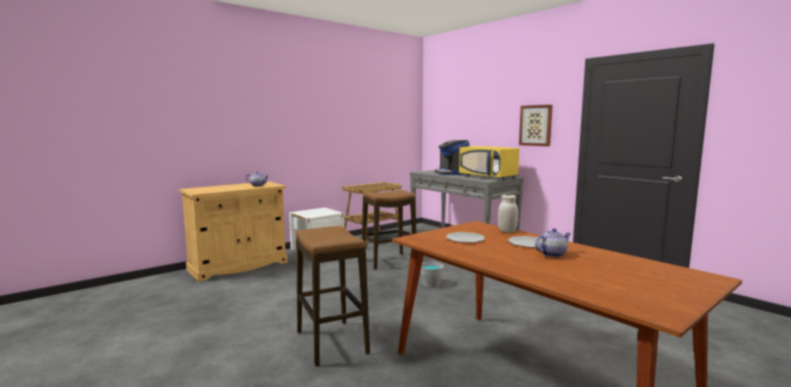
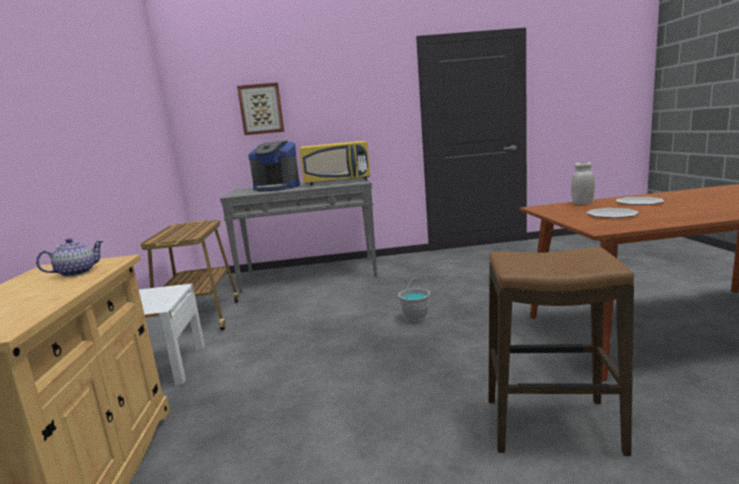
camera: 55 degrees left, 5 degrees up
stool [362,190,416,270] -> none
picture [519,105,552,146] -> picture moved to [237,83,284,135]
teapot [535,228,571,257] -> none

